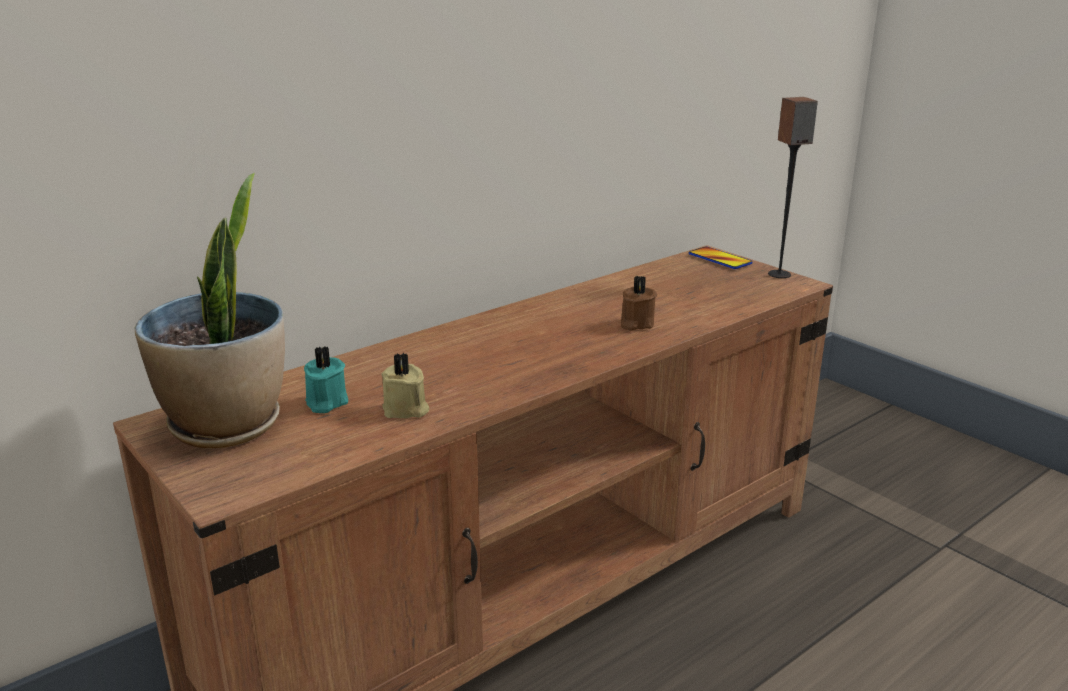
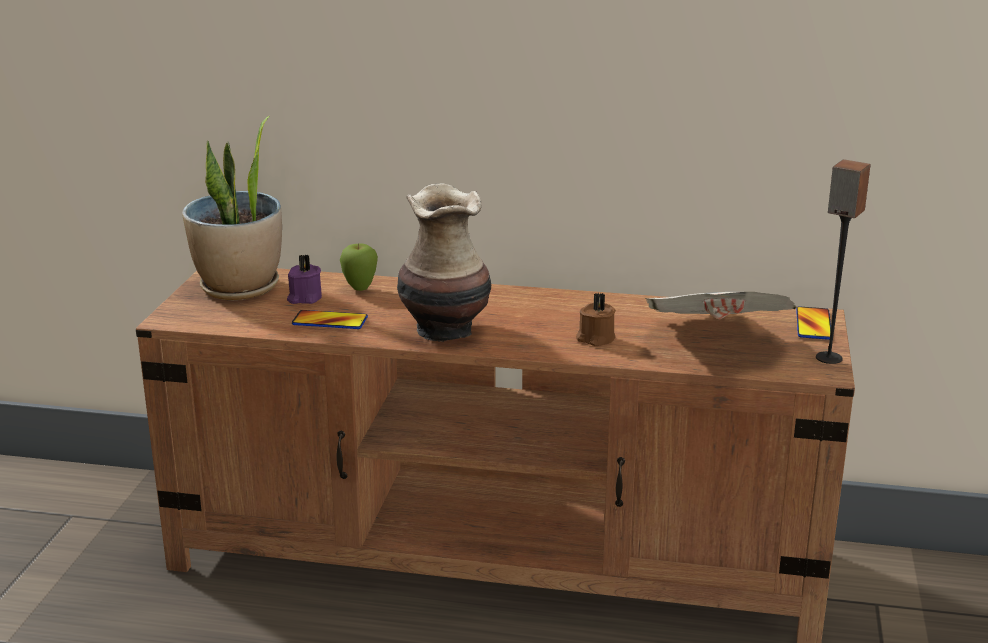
camera: 50 degrees right, 0 degrees up
turquoise candle [304,346,348,413] -> purple candle [287,254,322,304]
beige candle [381,353,429,418] -> phone [292,310,368,329]
none -> apple [340,243,378,291]
none -> vase [397,184,491,342]
none -> newspaper [644,292,798,319]

